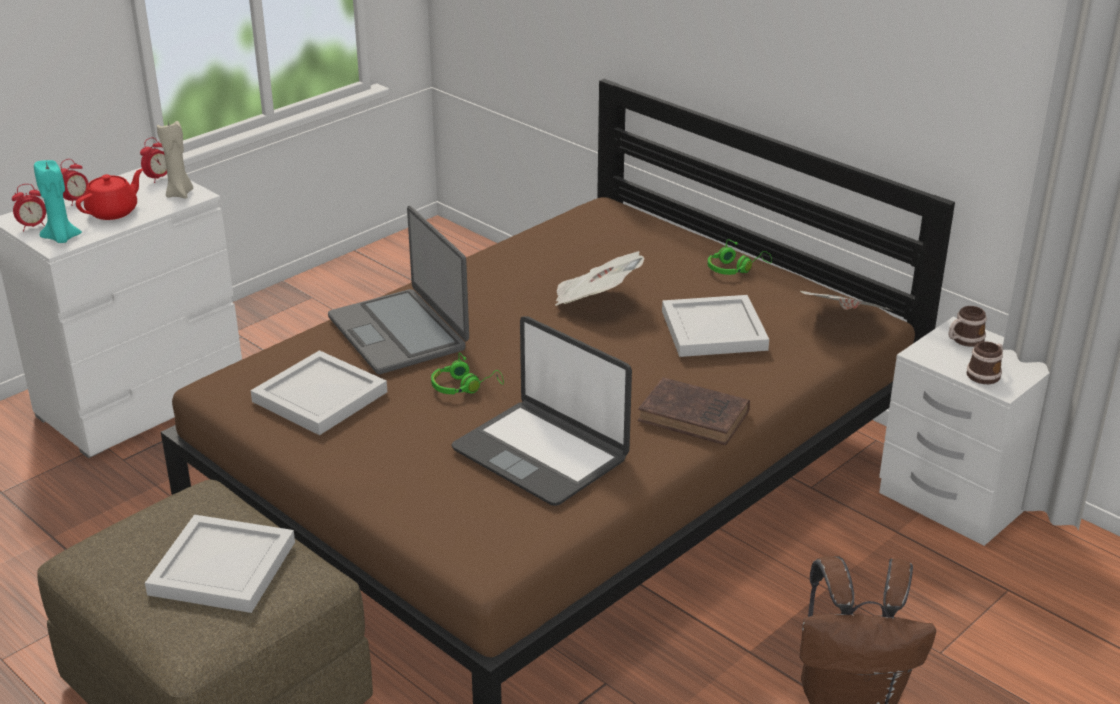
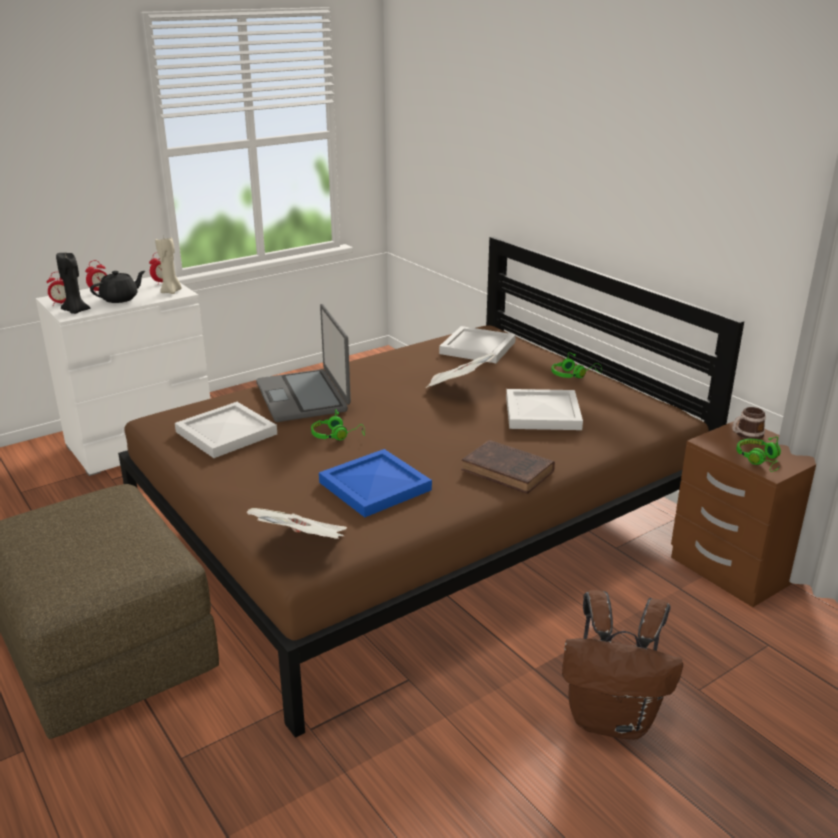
camera: 10 degrees right, 5 degrees down
turquoise candle [34,160,82,243] -> black candle [56,253,90,314]
red teapot [76,169,143,220] -> black teapot [90,271,145,303]
white tray [145,515,295,613] -> white tray moved to [439,326,516,363]
laptop [451,316,632,506] -> blue tray [319,449,432,517]
newspaper [800,291,893,311] -> newspaper moved to [247,508,347,539]
white nightstand [879,317,1050,546] -> brown nightstand [671,420,816,607]
mug [967,342,1003,384] -> green headphones [736,436,781,472]

